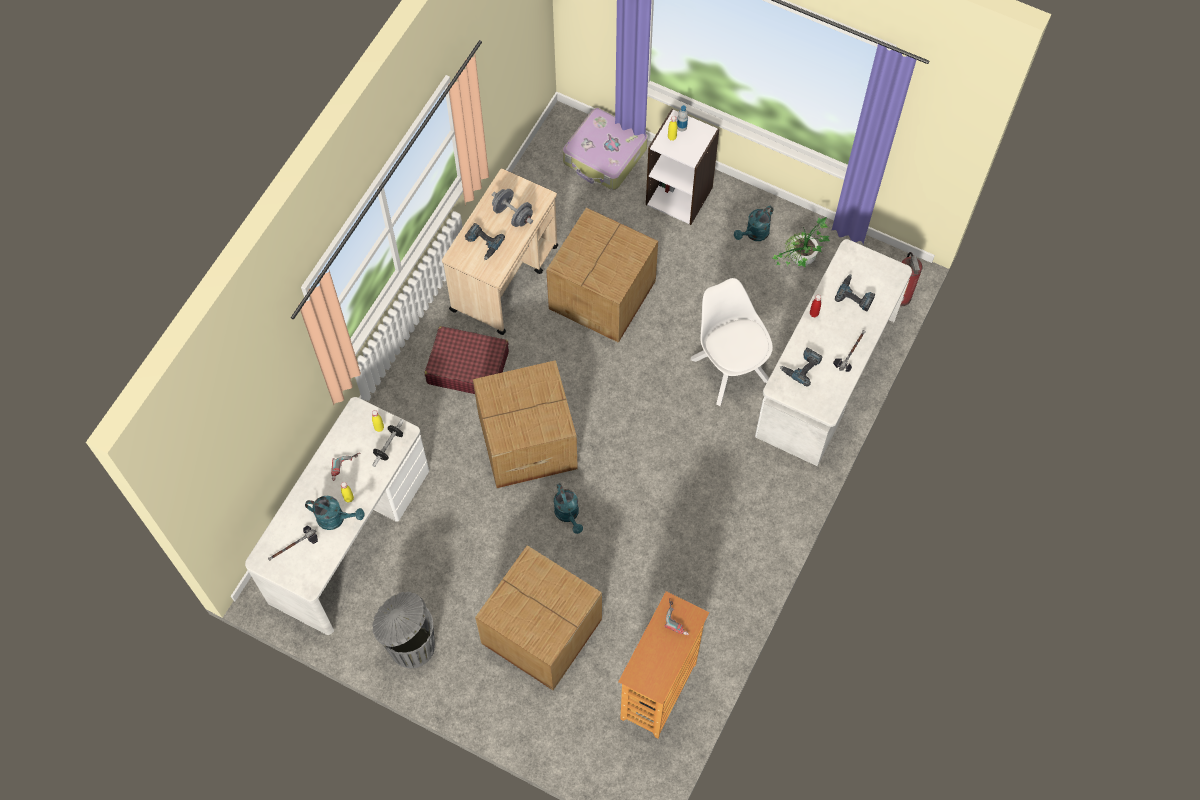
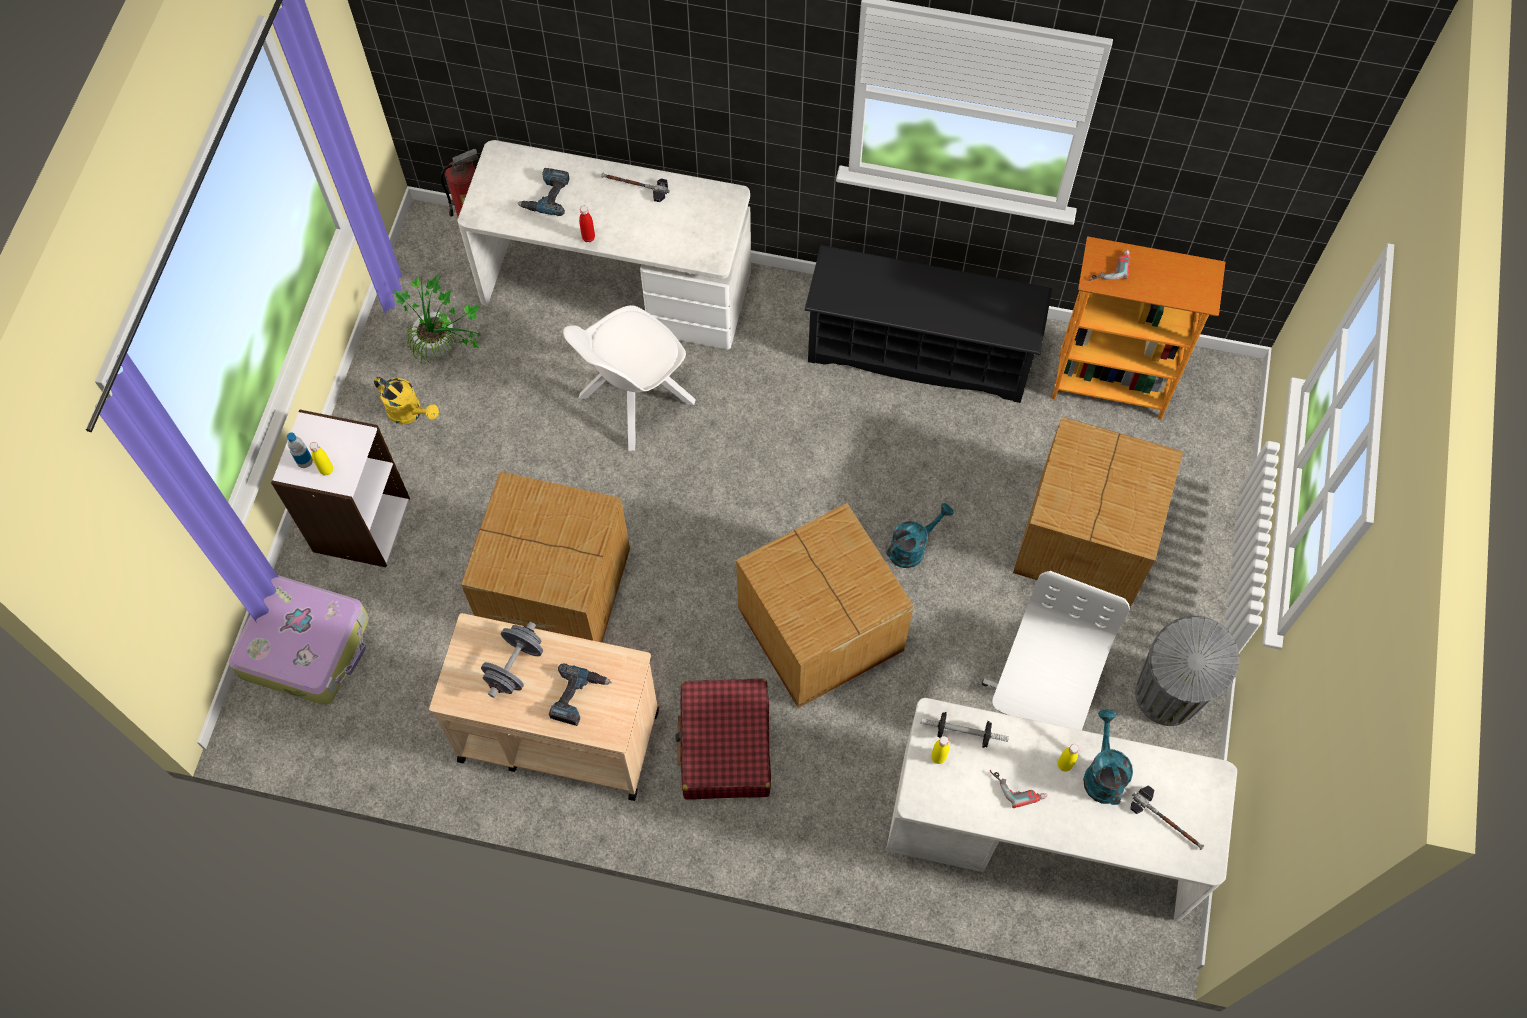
camera: 105 degrees left, 0 degrees up
turquoise watering can [734,206,773,241] -> yellow watering can [374,377,439,425]
power drill [780,348,822,386] -> none
none -> black shoe rack [804,245,1052,403]
none -> white office chair [982,571,1130,730]

